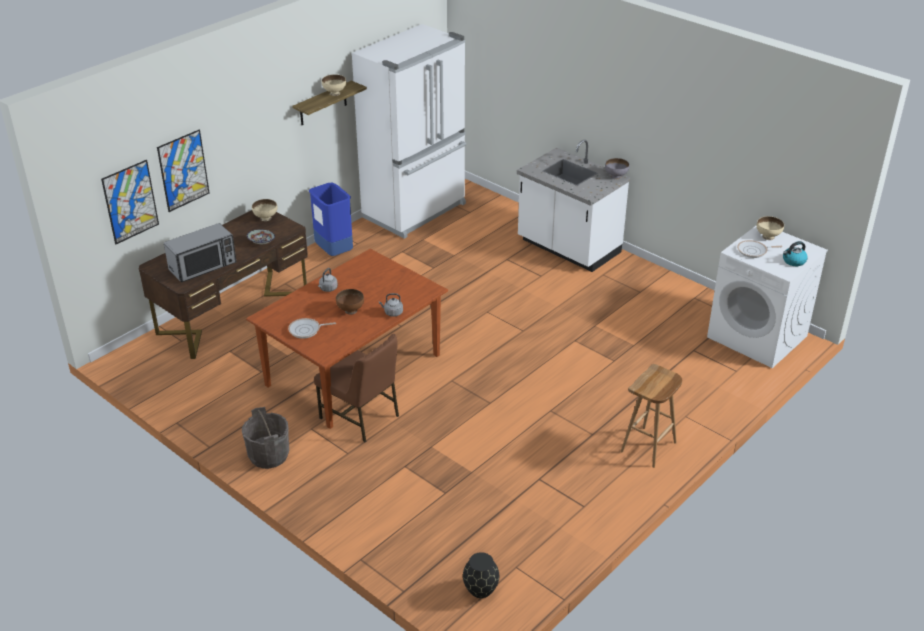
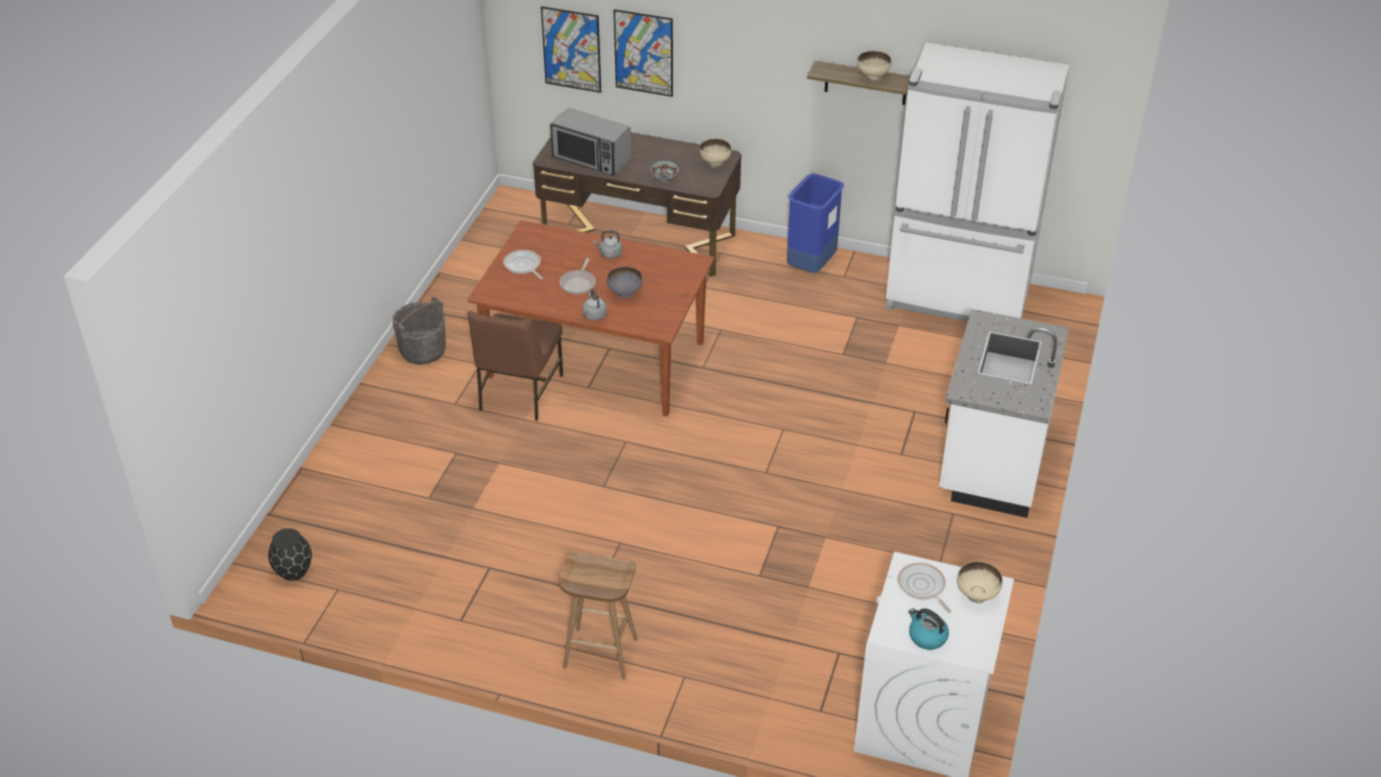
camera: 65 degrees right, 5 degrees up
brown bowl [336,289,364,315] -> frying pan [560,258,596,294]
grey bowl [605,158,629,179] -> grey bowl moved to [607,267,643,299]

